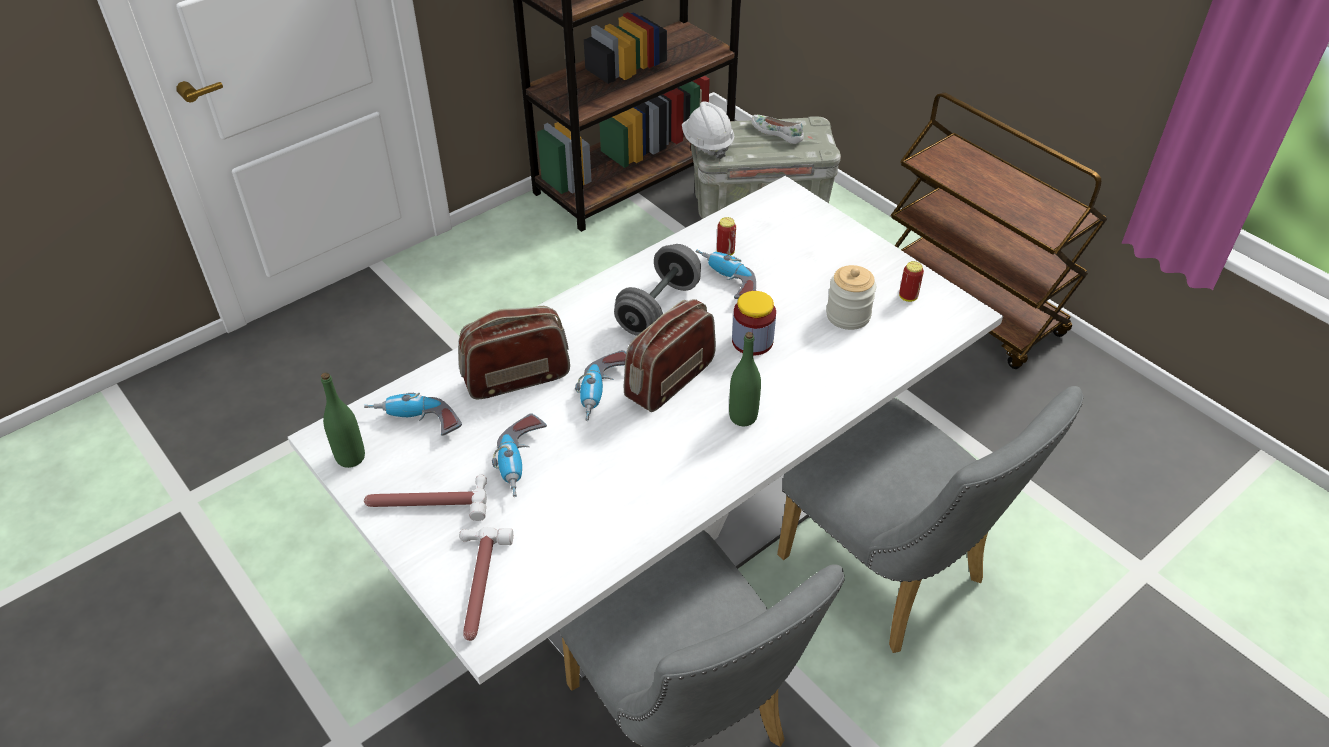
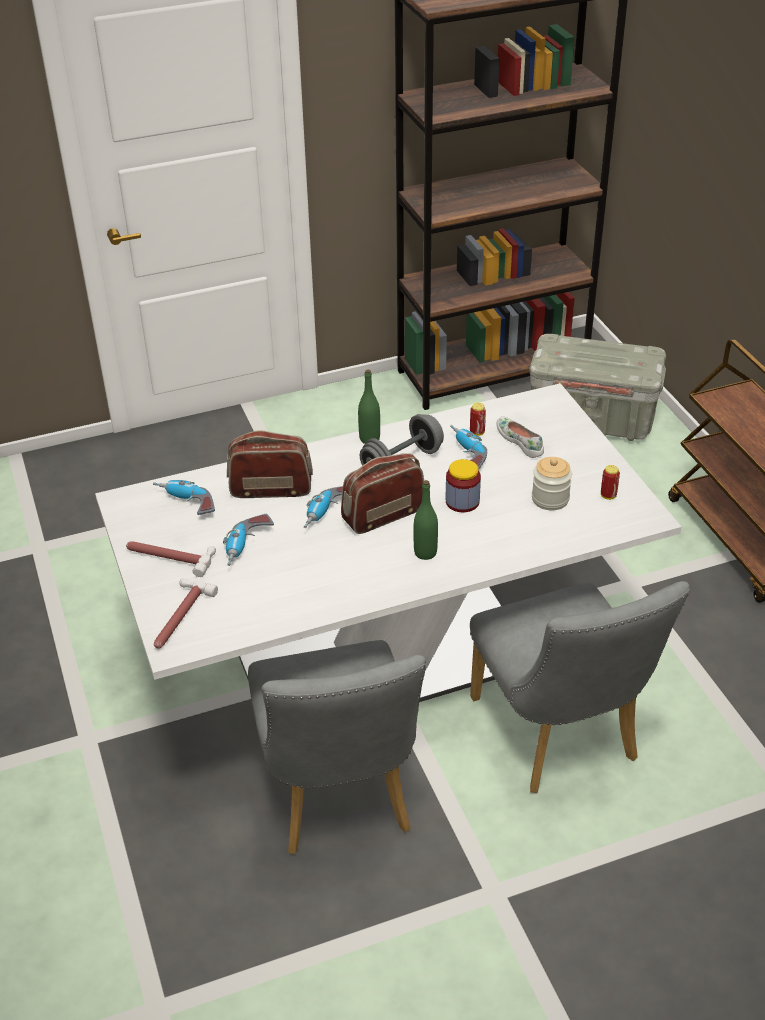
camera: 20 degrees right, 5 degrees down
green bottle [321,372,365,468] -> green bottle moved to [358,369,380,444]
white hard hat [682,102,734,159] -> none
white shoe [751,115,804,144] -> white shoe moved to [496,416,544,458]

